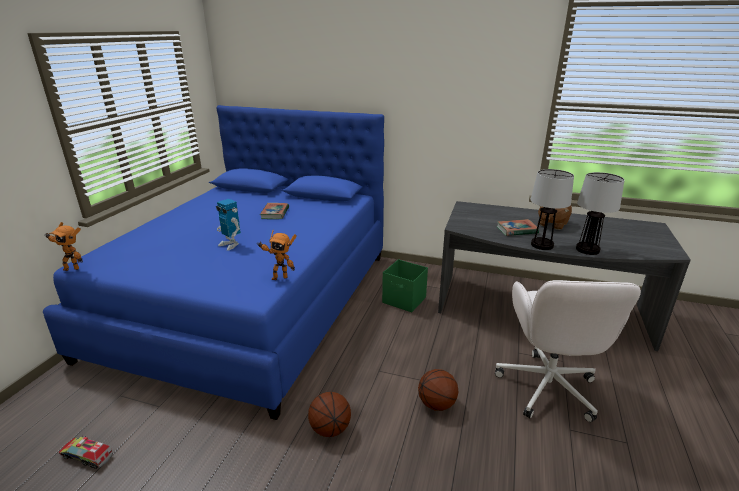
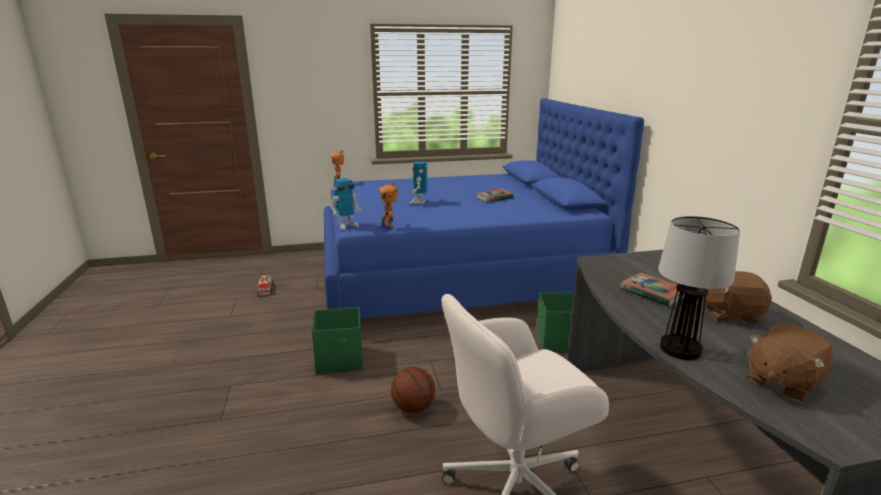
camera: 60 degrees right, 5 degrees down
basketball [308,392,351,437] -> green storage box [312,307,363,374]
table lamp [531,169,574,250] -> none
none -> toy robot [330,178,361,230]
none -> brown plush toy [747,324,833,402]

